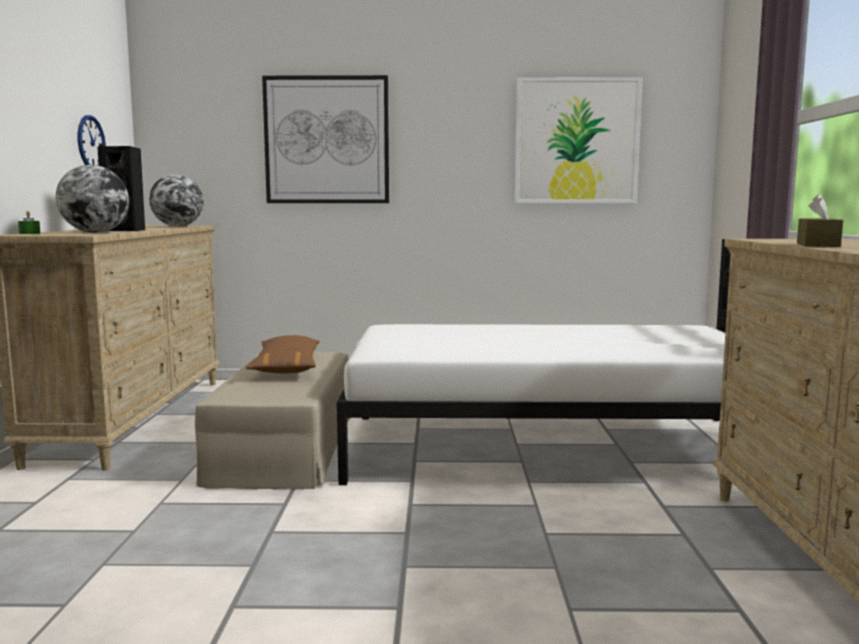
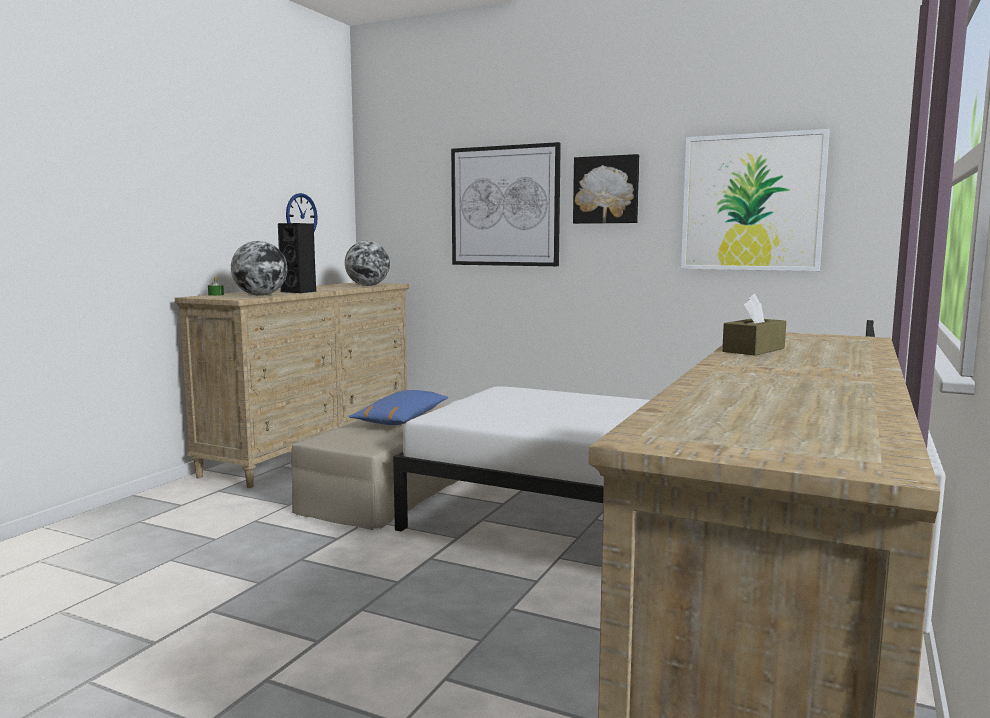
camera: 25 degrees right, 0 degrees up
brown pillow [245,335,320,373] -> blue pillow [349,390,448,425]
none -> picture [573,154,639,224]

